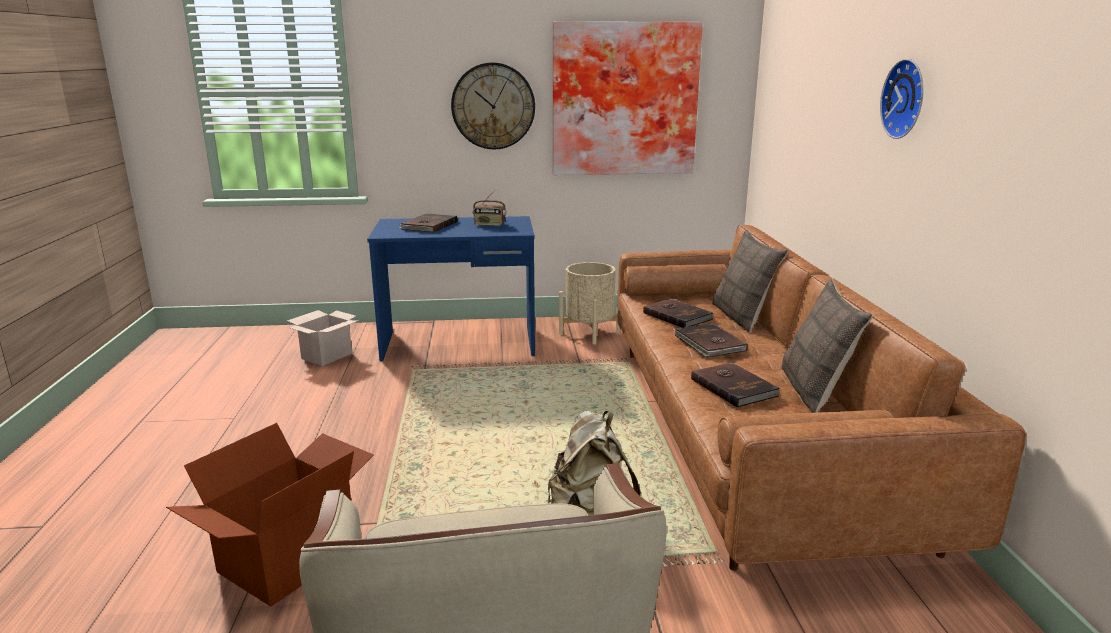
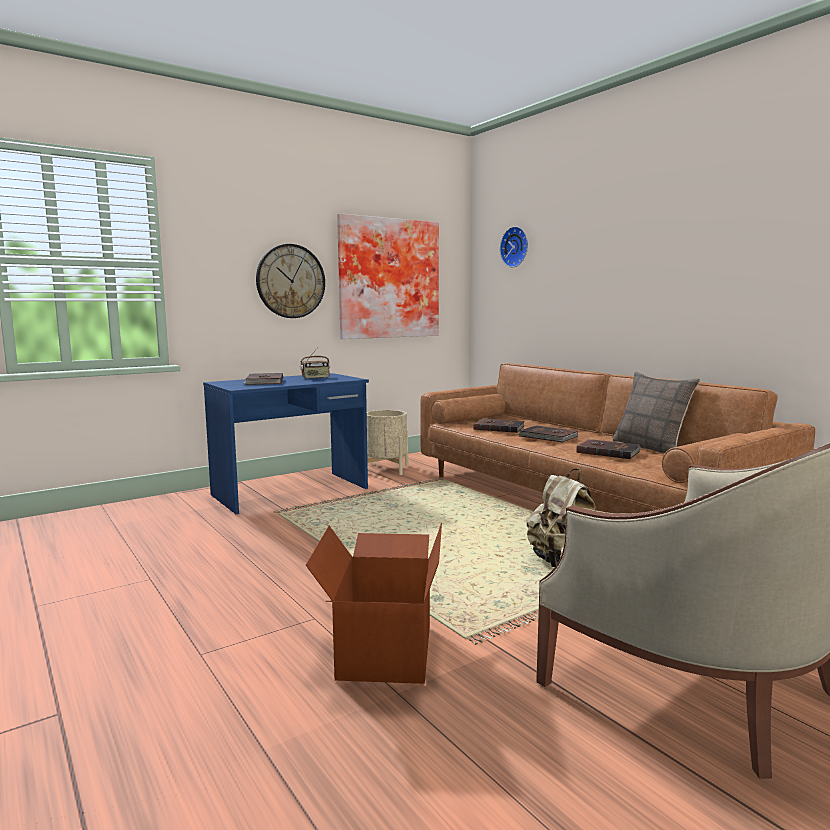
camera: 30 degrees left, 10 degrees down
cardboard box [287,310,357,366] -> none
pillow [712,229,788,333] -> none
wall clock [880,59,924,139] -> wall clock moved to [500,226,528,267]

